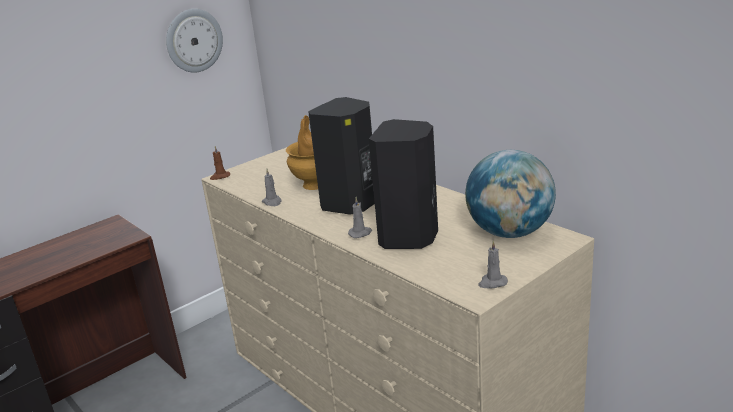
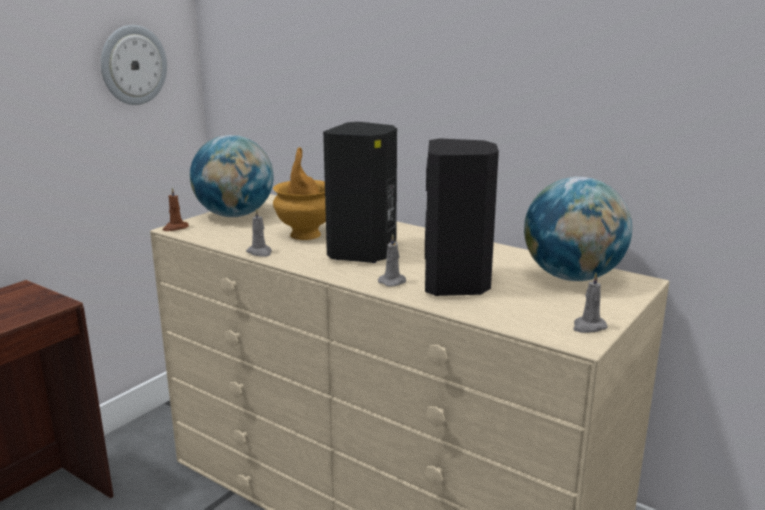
camera: 15 degrees left, 5 degrees down
none -> globe [190,135,273,217]

